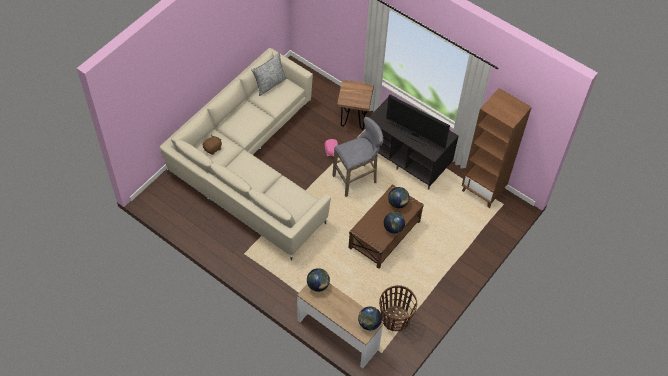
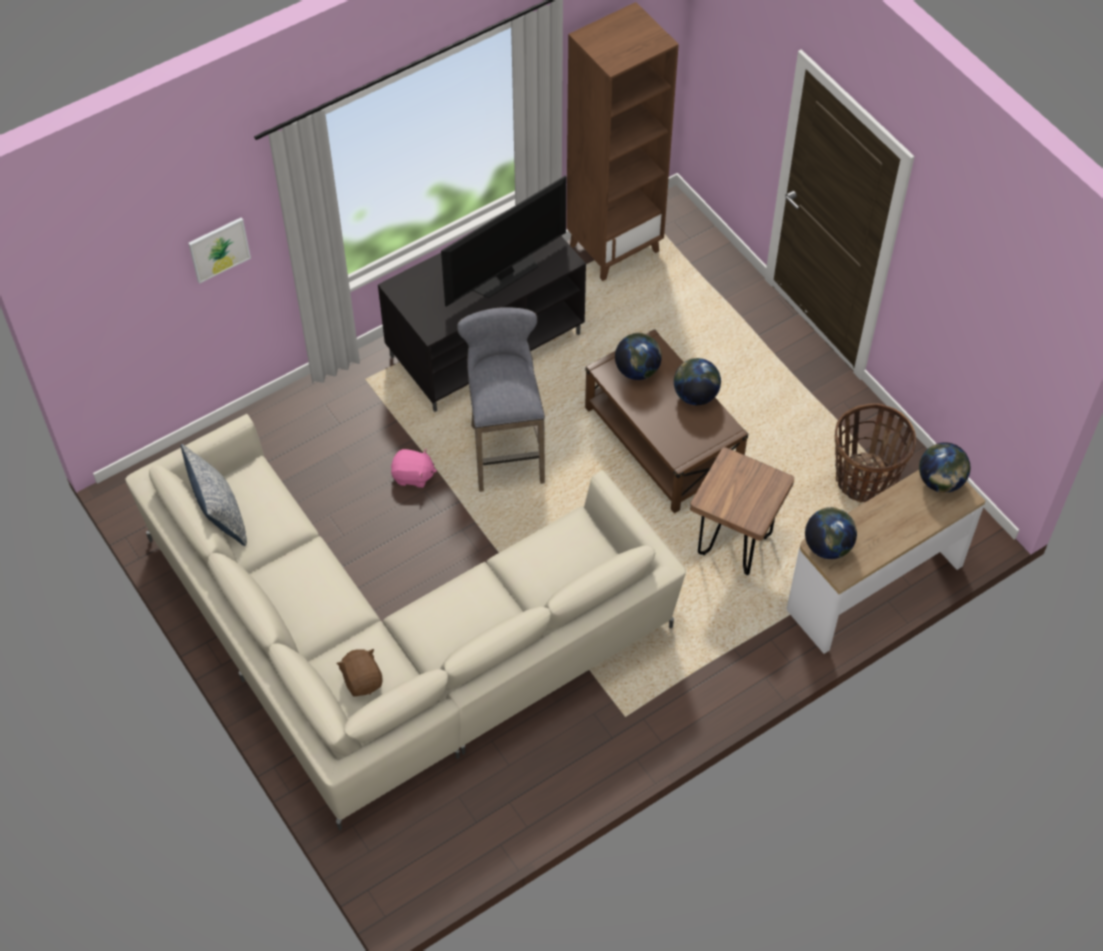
camera: 70 degrees left, 0 degrees up
brown stool [337,80,374,130] -> brown stool moved to [690,447,794,575]
none -> picture [188,217,251,284]

